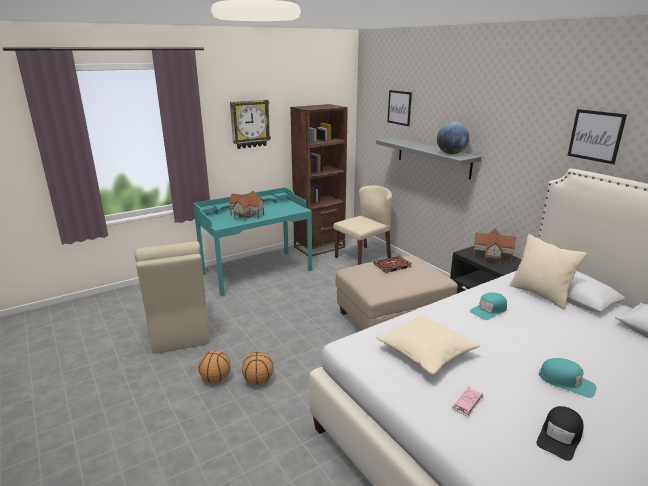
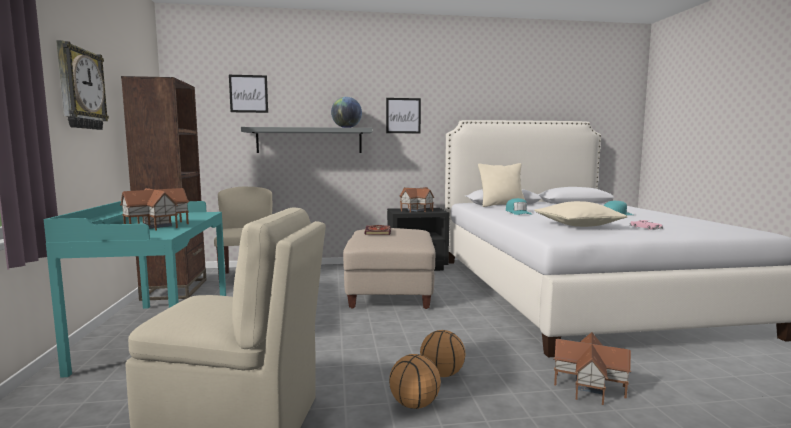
camera: 65 degrees left, 15 degrees down
black cap [537,406,584,461] -> none
picture [567,109,627,164] -> picture moved to [386,98,421,133]
none -> toy house [553,332,631,405]

